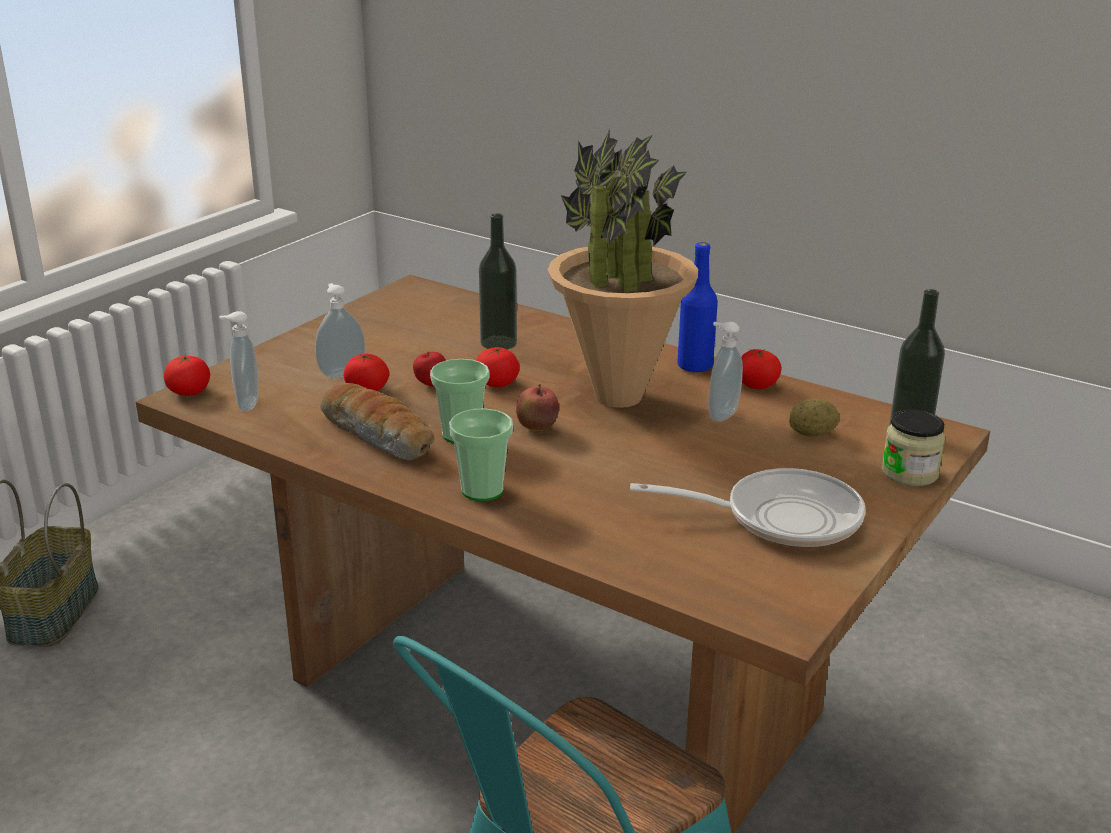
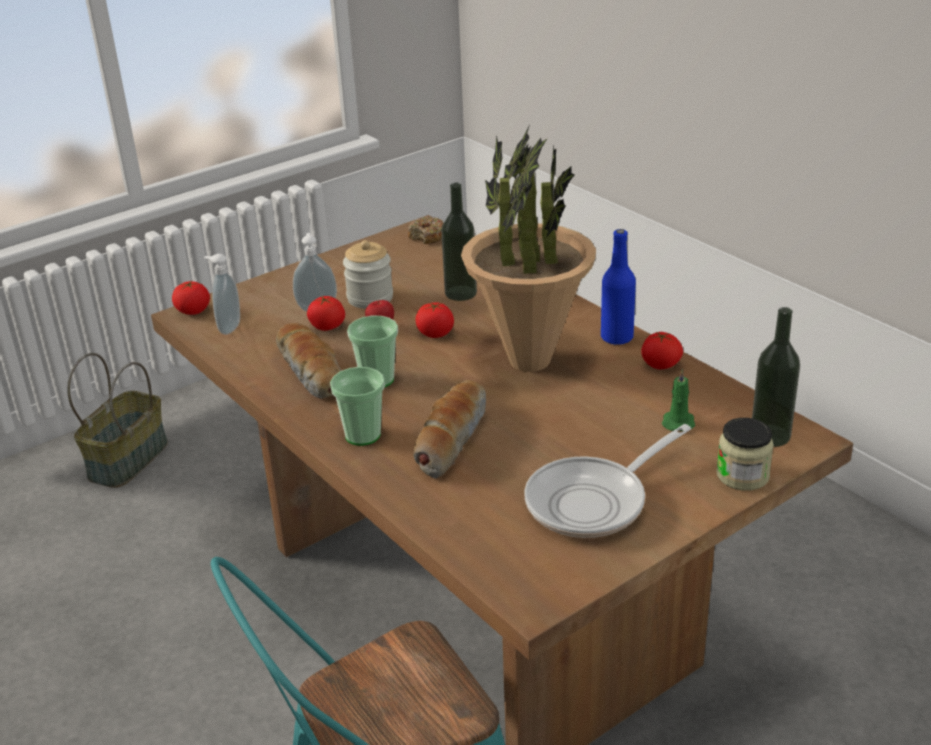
camera: 20 degrees right, 5 degrees up
apple [516,384,559,431] -> none
frying pan [630,468,866,547] -> frying pan turned 120 degrees clockwise [524,424,691,538]
soap dispenser [709,322,743,422] -> none
potato [789,399,839,437] -> green candle [662,369,695,431]
none -> jar [343,240,393,309]
none -> donut [408,216,443,244]
none -> bread [413,380,486,479]

